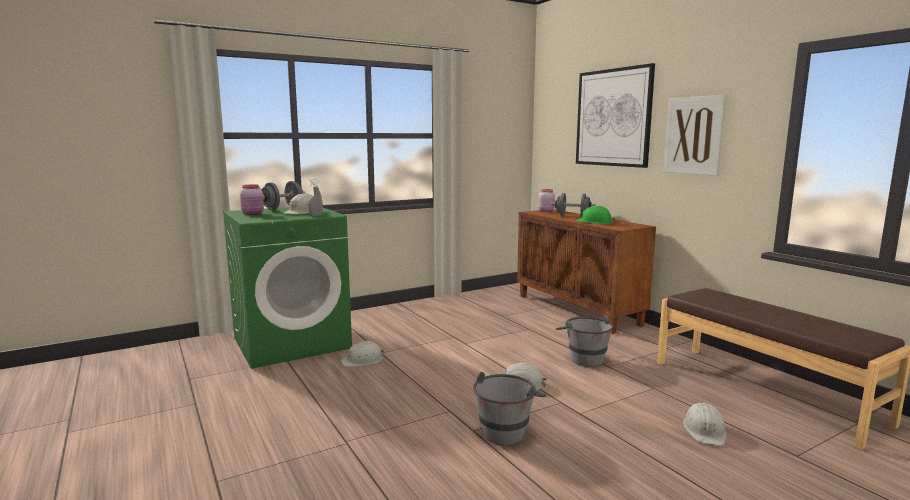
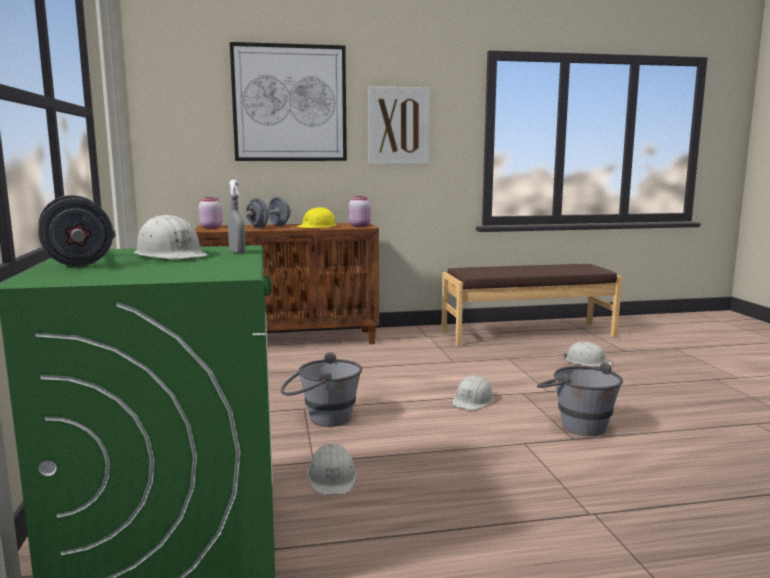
camera: 70 degrees left, 0 degrees up
pink jar [240,185,264,215] -> pink jar moved to [349,196,371,227]
grey bucket [556,315,614,367] -> grey bucket moved to [281,352,362,427]
green hard hat [576,206,615,224] -> yellow hard hat [296,207,337,228]

